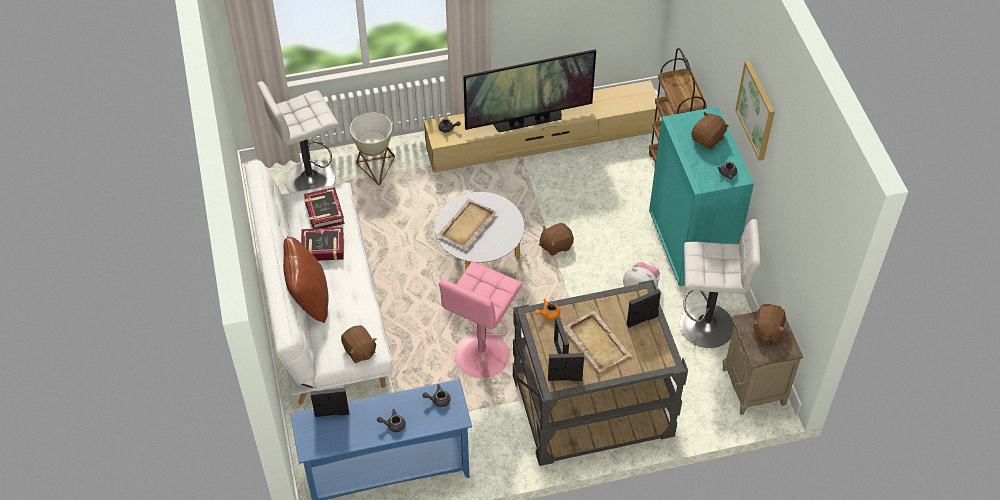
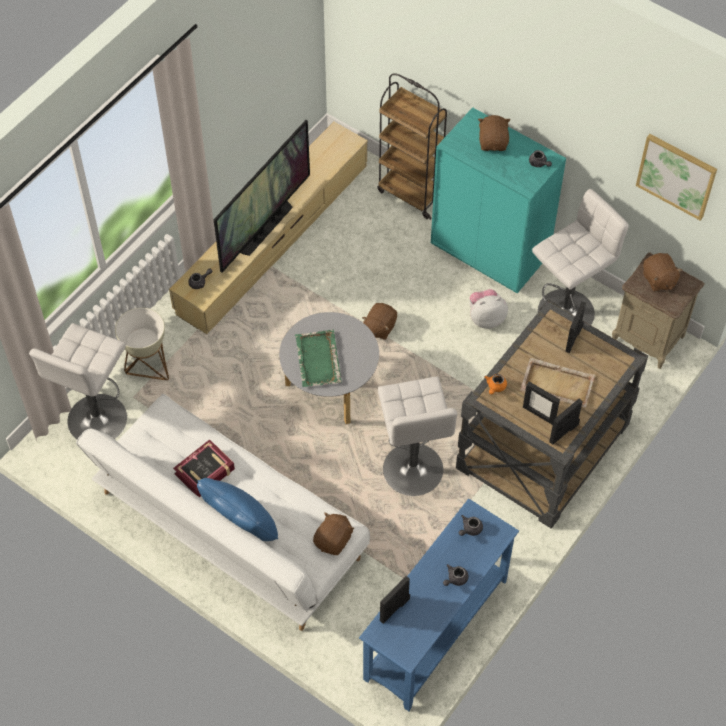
camera: 40 degrees left, 5 degrees up
brown pillow [283,236,328,323] -> blue pillow [197,478,278,541]
book [304,187,345,229] -> none
brown plush toy [341,325,377,363] -> brown plush toy turned 75 degrees counterclockwise [313,512,354,555]
beige tray [437,198,497,250] -> green tray [295,330,342,387]
pink stool [439,261,522,378] -> white stool [378,376,457,496]
picture [735,61,775,161] -> picture moved to [636,134,717,220]

